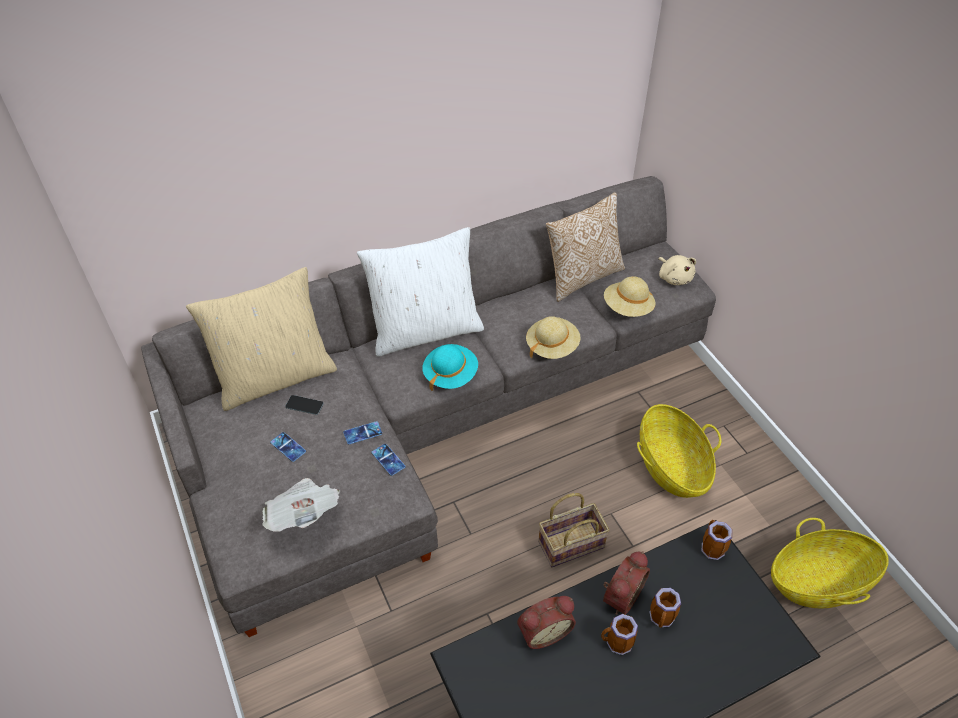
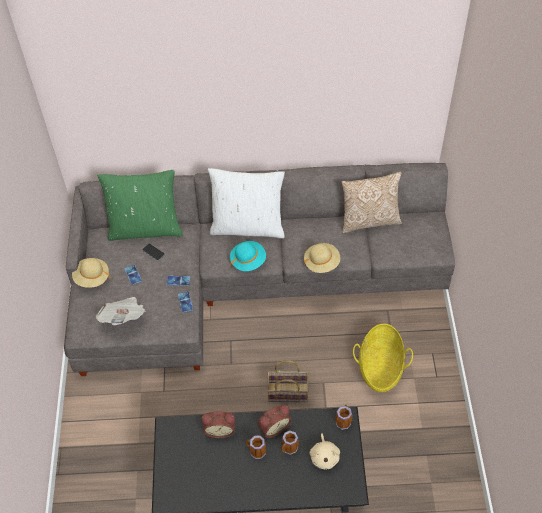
camera: 25 degrees right, 5 degrees up
beige pillow [186,267,337,411] -> green pillow [97,170,183,241]
beige hat [604,276,656,317] -> beige hat moved to [72,258,110,288]
beige plush toy [658,255,696,285] -> beige plush toy moved to [310,433,340,470]
basket [771,518,889,608] -> none

